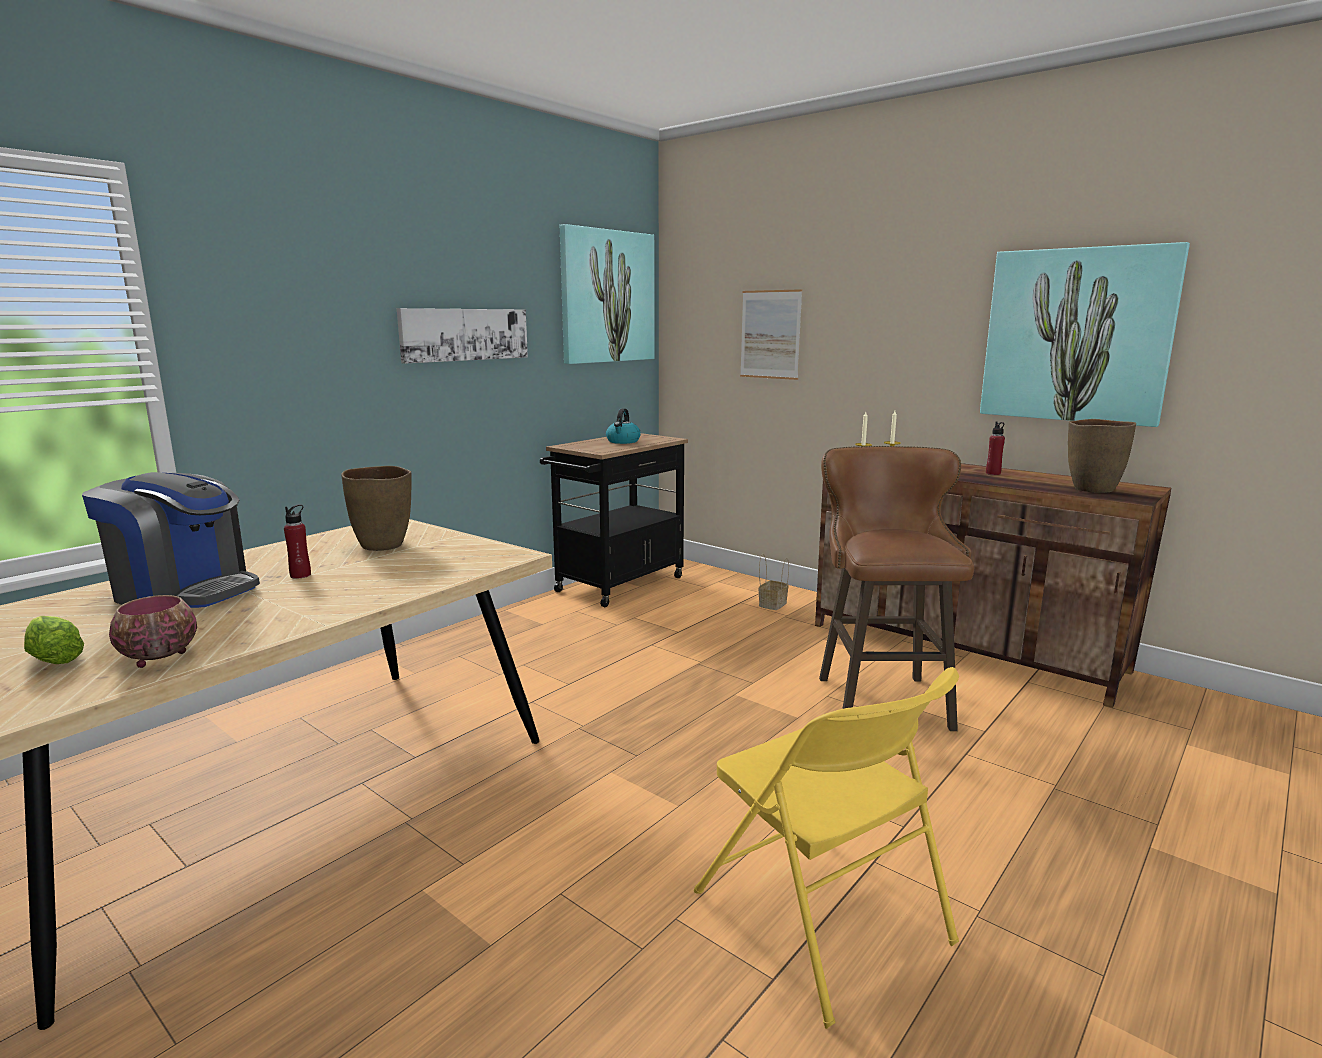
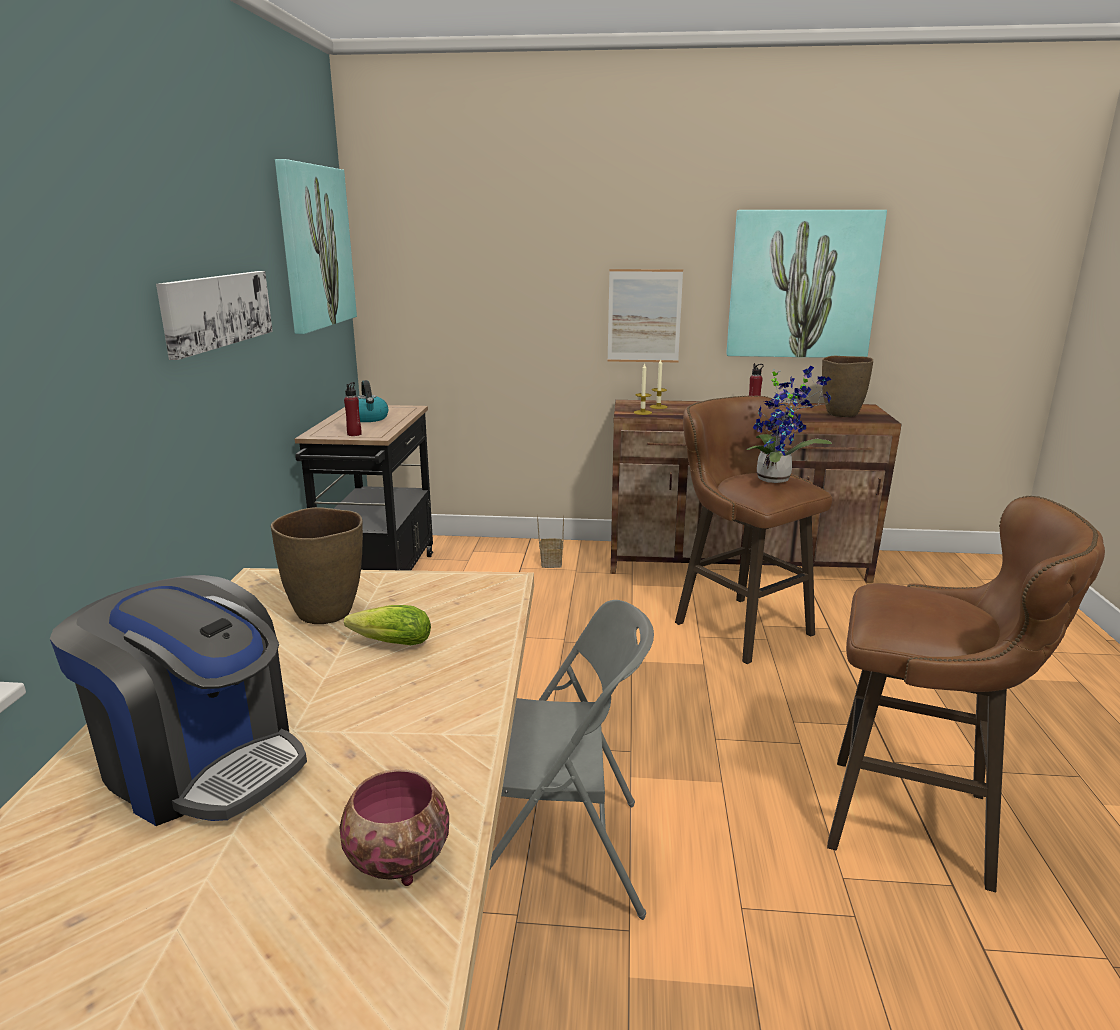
camera: 35 degrees left, 5 degrees up
lettuce [24,616,84,664] -> lettuce moved to [344,605,431,645]
coffee machine [82,472,260,608] -> coffee machine turned 45 degrees clockwise [50,575,307,826]
red bottle [284,504,311,579] -> red bottle moved to [344,382,362,436]
yellow chair [694,667,959,1029] -> brown stool [827,496,1105,892]
picture [740,289,802,380] -> picture moved to [608,269,683,362]
none -> grey chair [489,600,654,920]
none -> potted plant [747,366,832,483]

